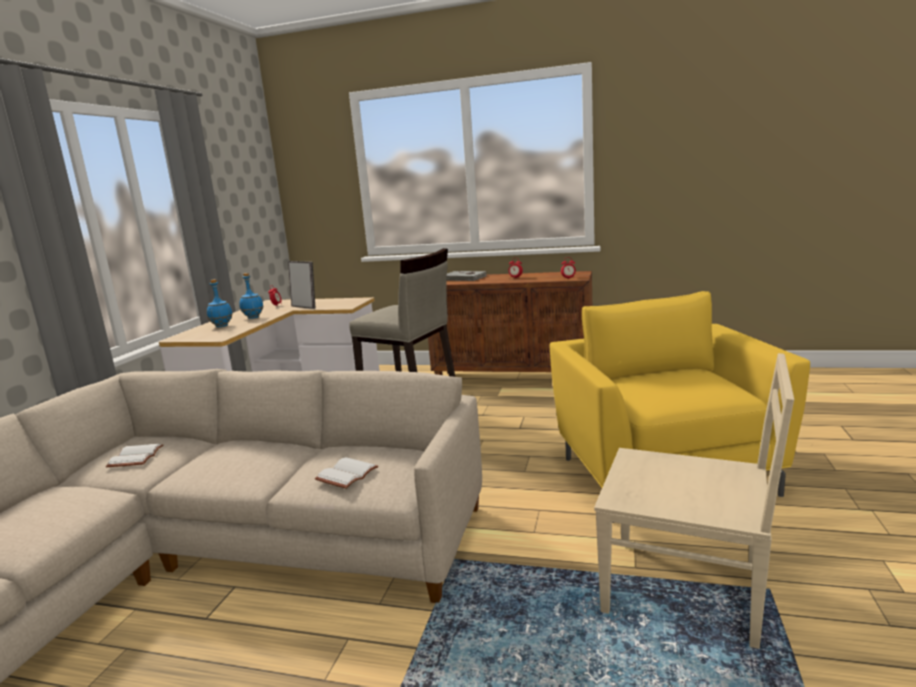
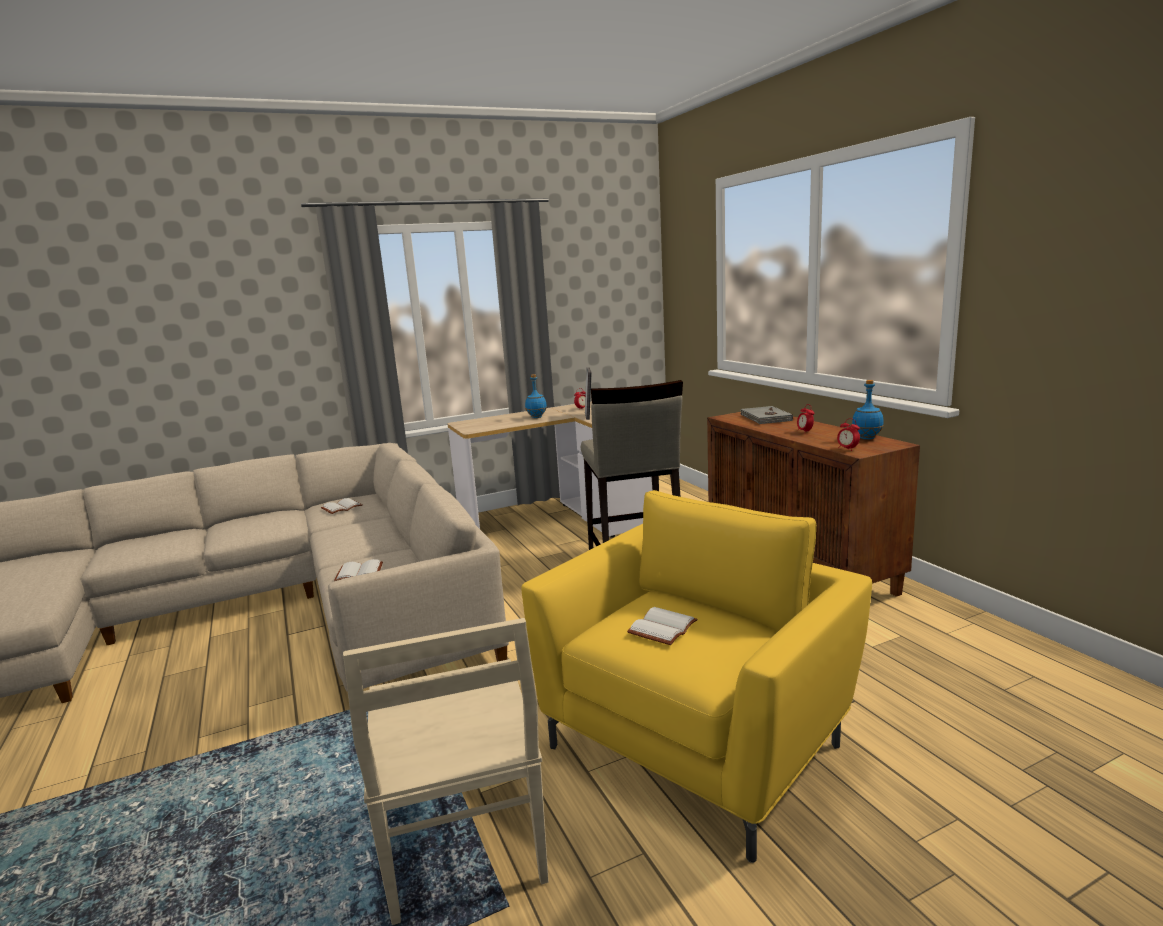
camera: 50 degrees right, 0 degrees up
blue bottle [207,279,233,327] -> blue bottle moved to [852,380,884,440]
none -> white book [627,607,698,645]

